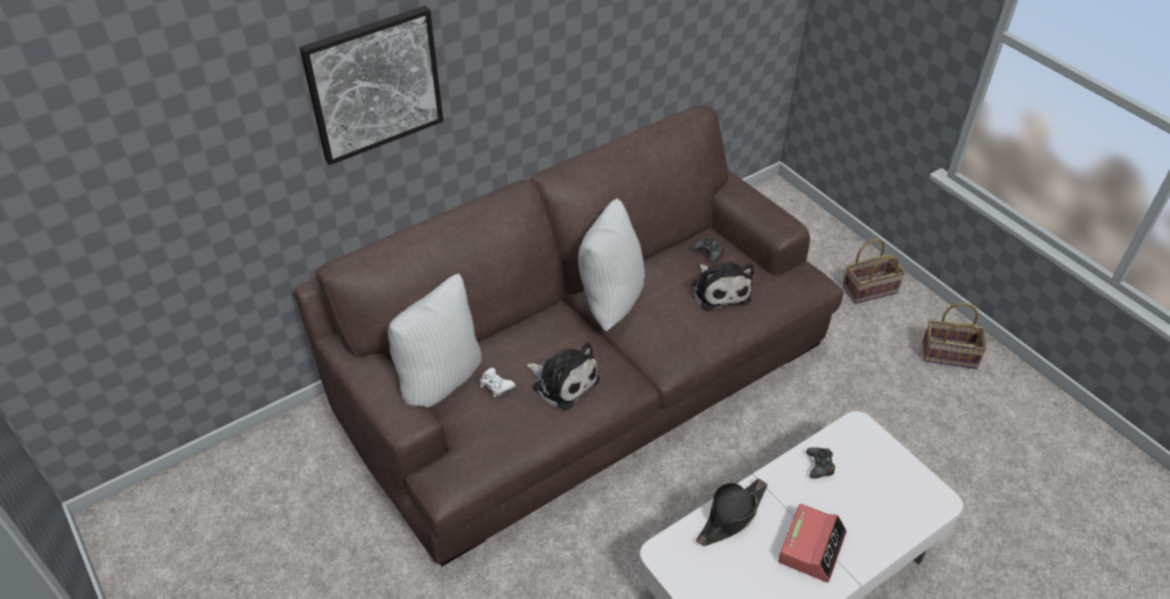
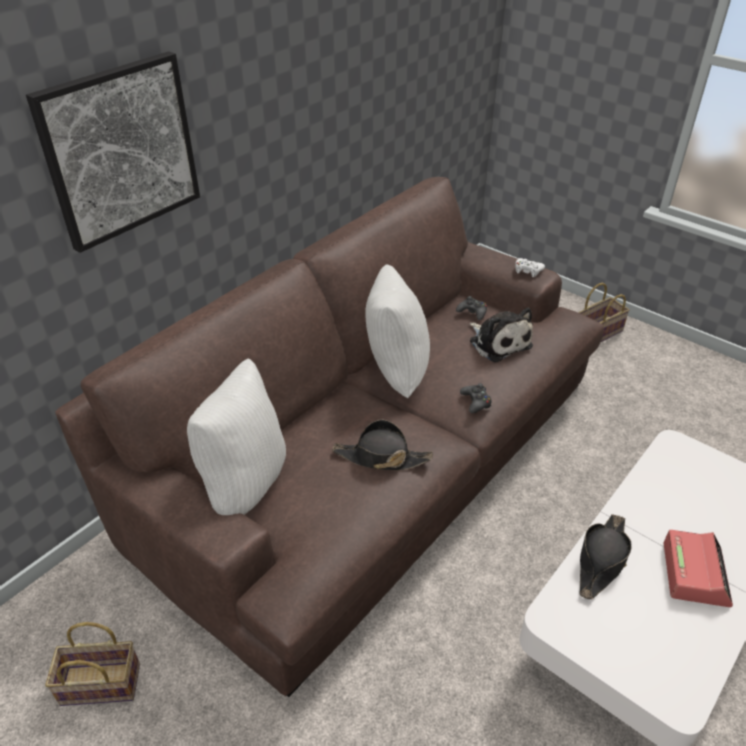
camera: 15 degrees left, 5 degrees down
white game controller [480,368,515,397] -> white game controller moved to [515,258,545,277]
plush toy [526,342,600,410] -> black hat [332,420,433,470]
black game controller [806,447,835,478] -> black game controller moved to [460,383,491,413]
basket [922,303,987,369] -> basket moved to [45,622,140,706]

